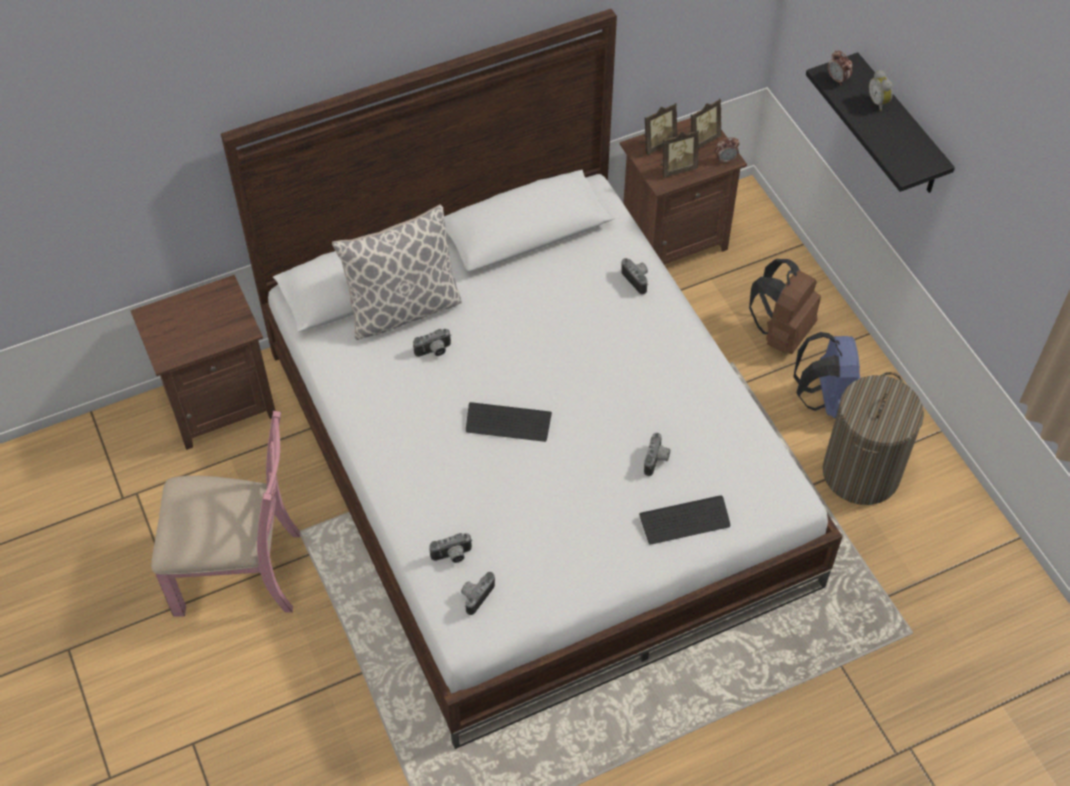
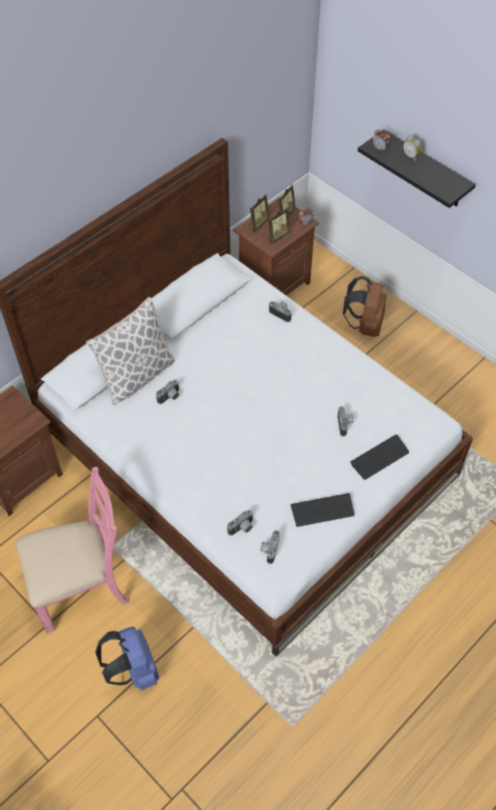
camera: 20 degrees left, 0 degrees up
keyboard [466,402,552,442] -> keyboard moved to [290,493,354,527]
blue backpack [794,332,860,418] -> blue backpack moved to [95,627,159,690]
laundry basket [823,372,924,505] -> none

